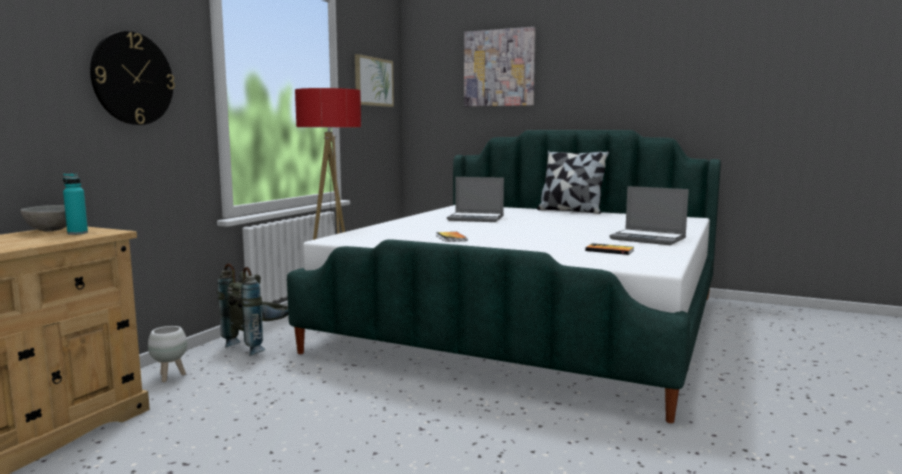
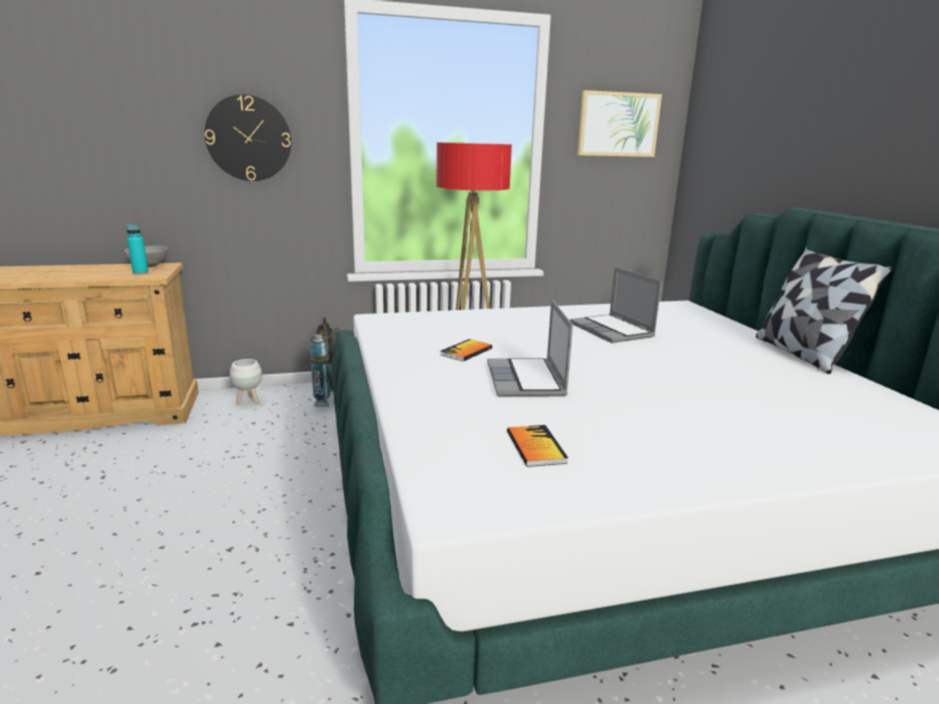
camera: 50 degrees right, 10 degrees up
picture [464,27,536,107] -> none
laptop [610,186,689,245] -> laptop moved to [487,299,573,397]

